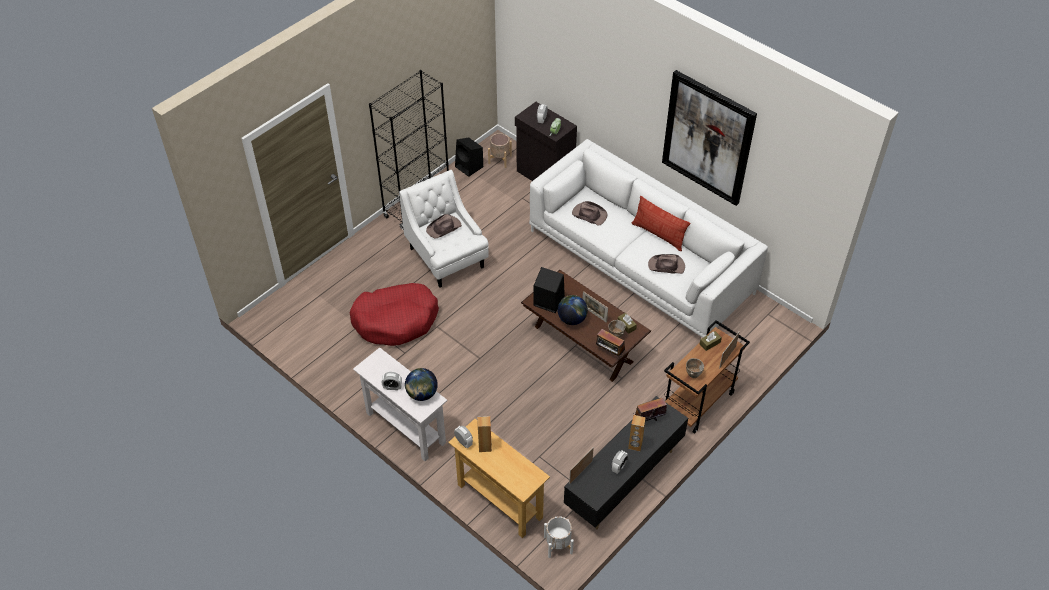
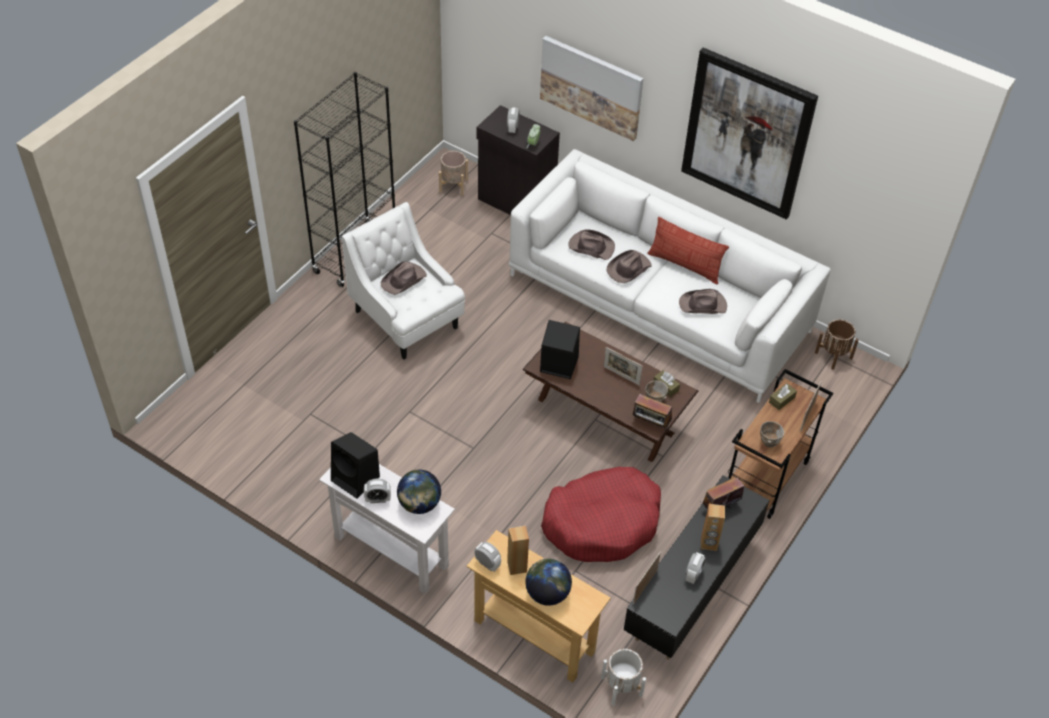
camera: 10 degrees left, 0 degrees up
red dog bed [350,283,439,346] -> red dog bed moved to [541,467,661,562]
black speaker [455,137,483,177] -> black speaker moved to [331,432,380,499]
globe [558,295,588,325] -> globe moved to [526,559,572,606]
none -> picture [540,36,643,141]
none -> brown hat [606,250,652,283]
none -> brown planter [815,319,859,370]

